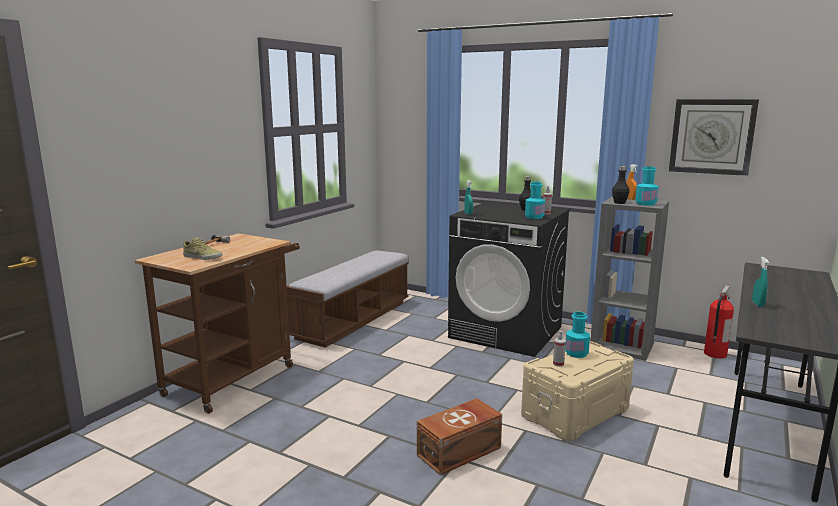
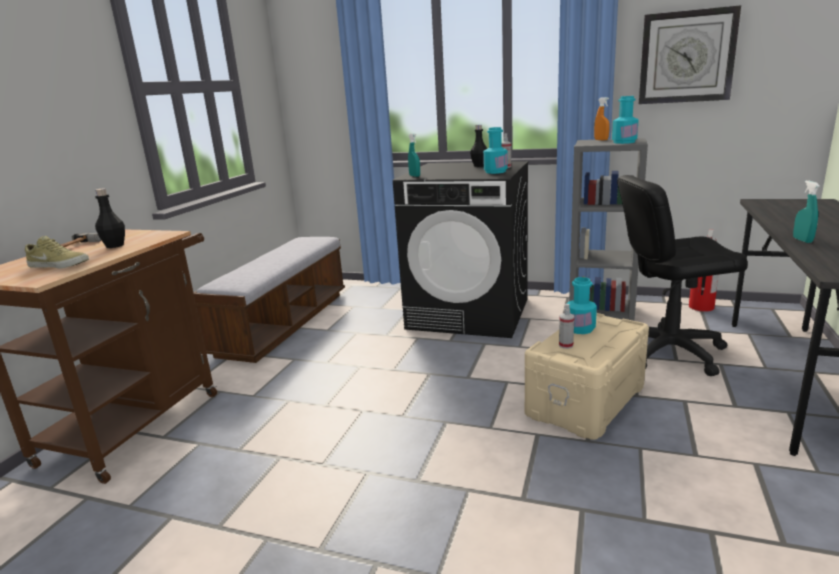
camera: 10 degrees left, 5 degrees up
brown storage box [417,398,502,475] -> none
black bottle [612,166,630,204] -> black bottle moved to [95,189,125,248]
none -> black office chair [617,175,748,376]

